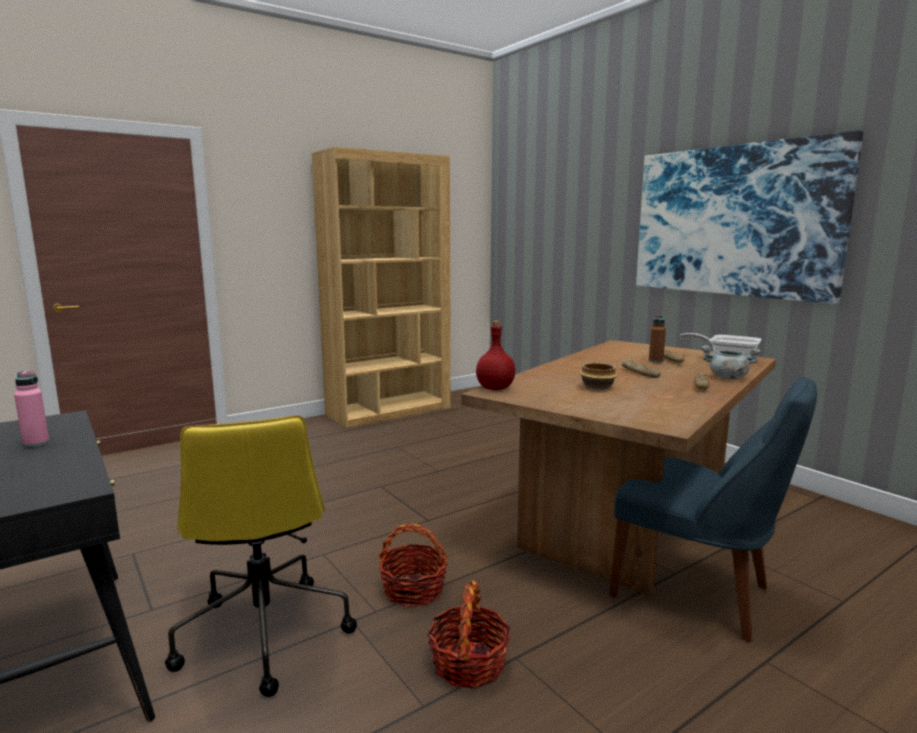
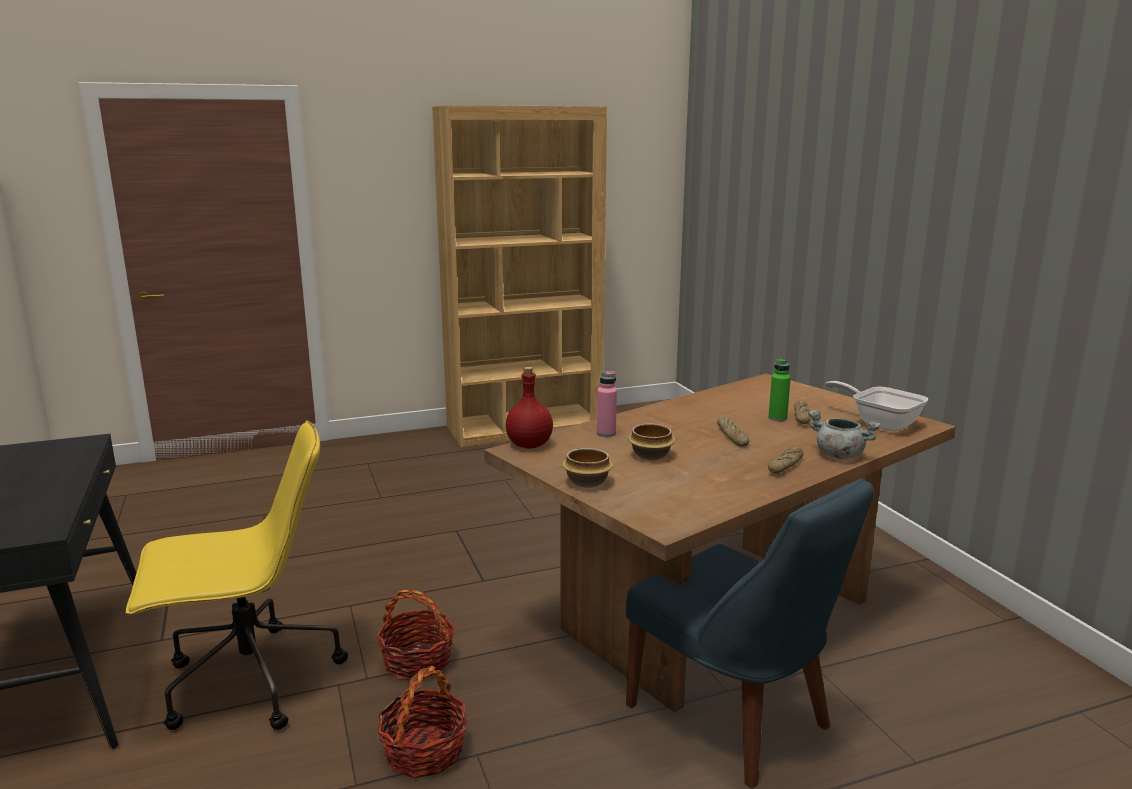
camera: 15 degrees right, 5 degrees up
pink bottle [14,371,49,447] -> pink bottle moved to [597,371,617,437]
yellow office chair [165,415,357,697] -> yellow office chair turned 105 degrees counterclockwise [126,421,348,730]
picture [636,130,863,304] -> none
brown bottle [649,315,666,363] -> green bottle [769,358,791,421]
none -> bowl [562,448,613,488]

